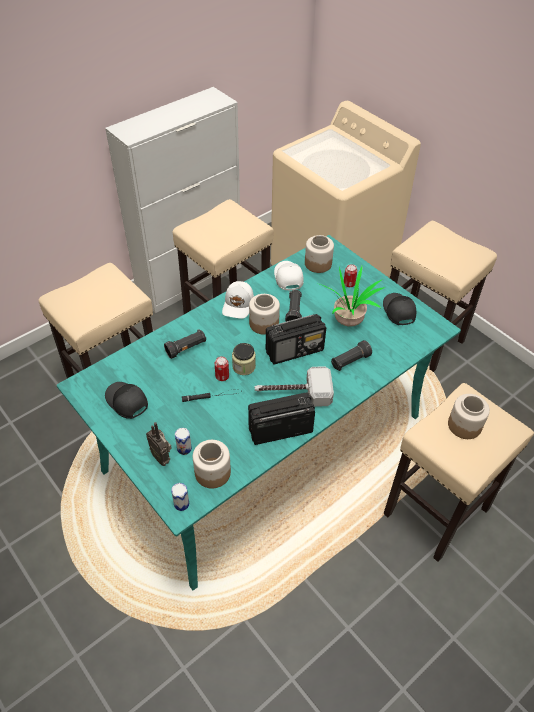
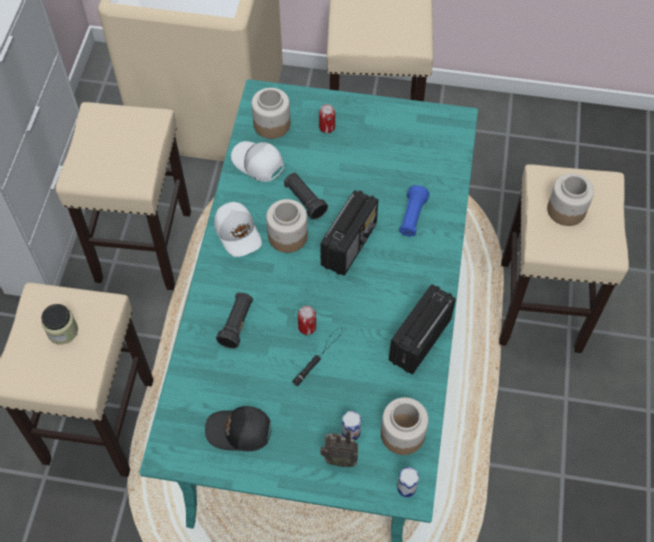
camera: 40 degrees left, 10 degrees up
jar [232,343,256,375] -> jar moved to [41,304,78,345]
hammer [255,366,334,407] -> none
potted plant [320,266,385,327] -> none
black flashlight [331,340,372,371] -> blue flashlight [399,185,429,236]
black cap [383,293,416,325] -> none

